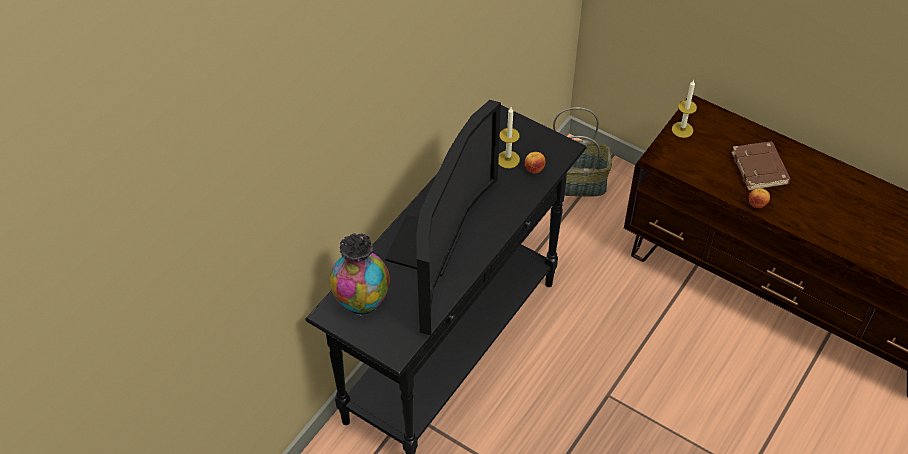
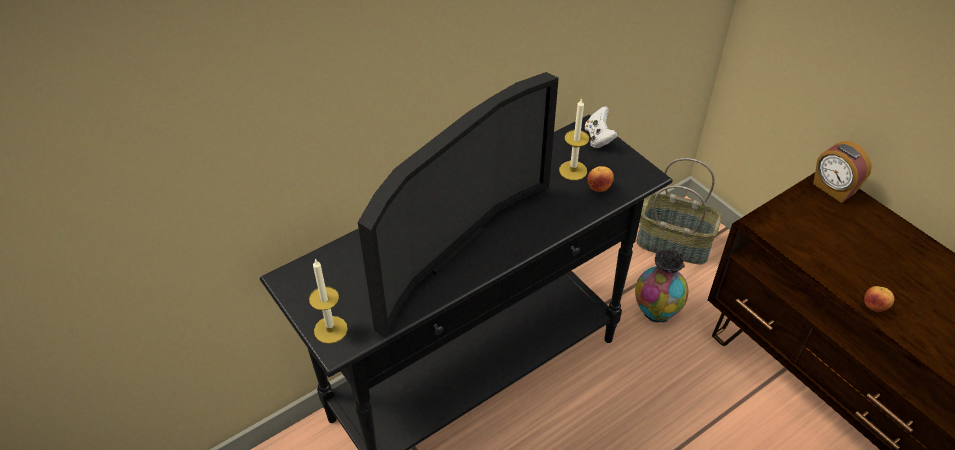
camera: 20 degrees right, 5 degrees down
vase [330,233,390,316] -> vase moved to [635,249,688,323]
candle [672,80,697,138] -> candle moved to [309,258,348,344]
brown book [731,141,791,191] -> none
none -> white game controller [585,106,618,148]
none -> alarm clock [813,141,872,203]

